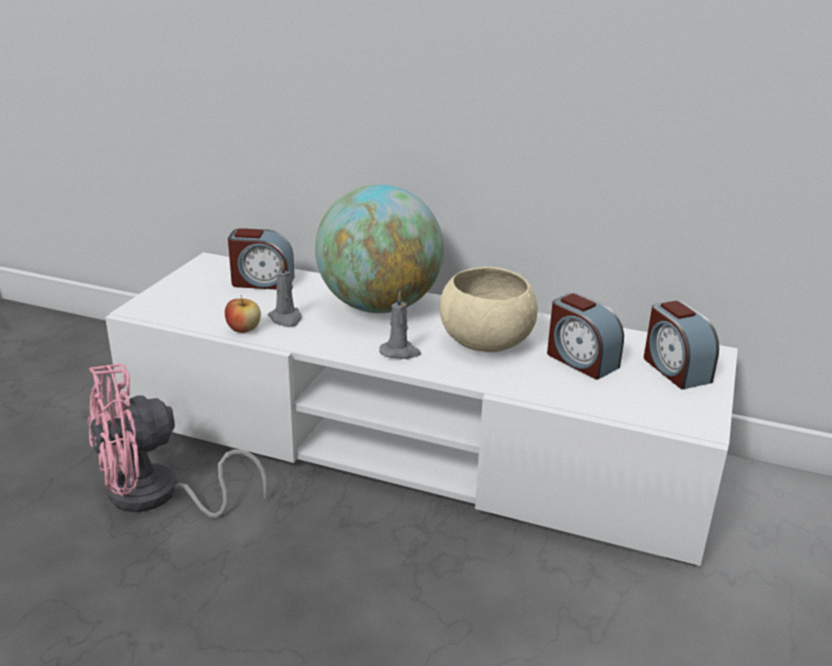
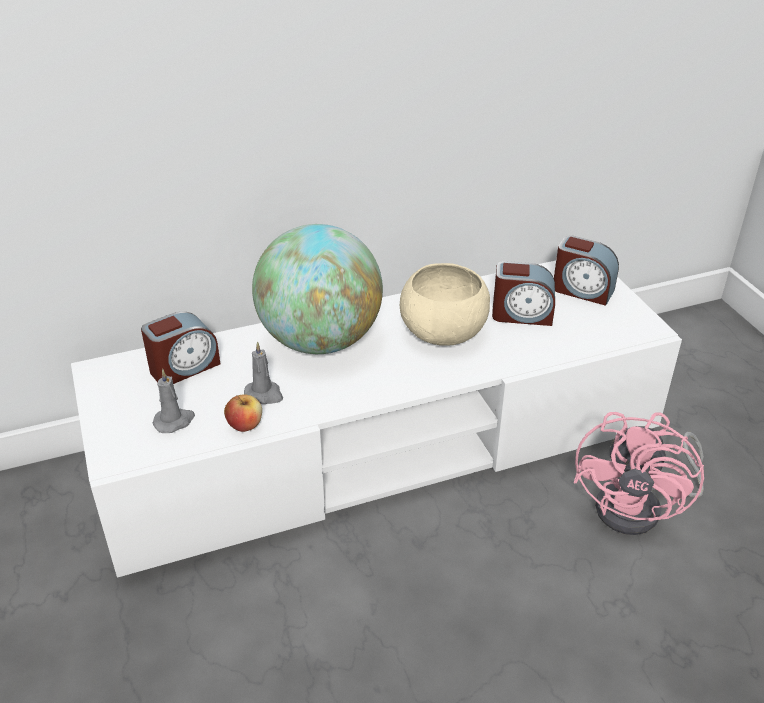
camera: 40 degrees left, 10 degrees up
pink fan [88,363,268,518] -> pink fan moved to [574,412,704,535]
grey candle [379,291,421,359] -> grey candle moved to [153,369,195,433]

